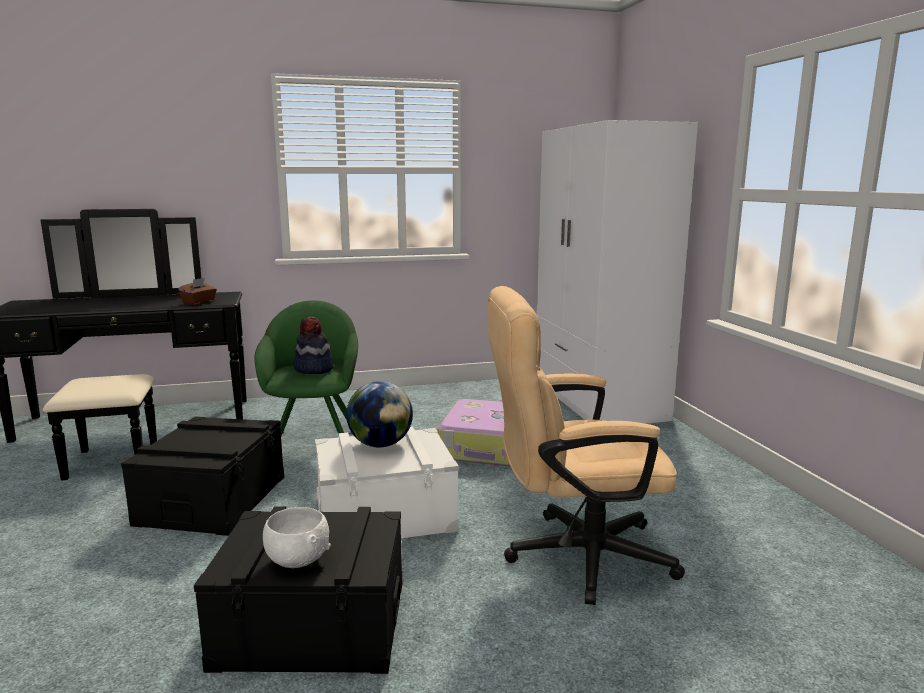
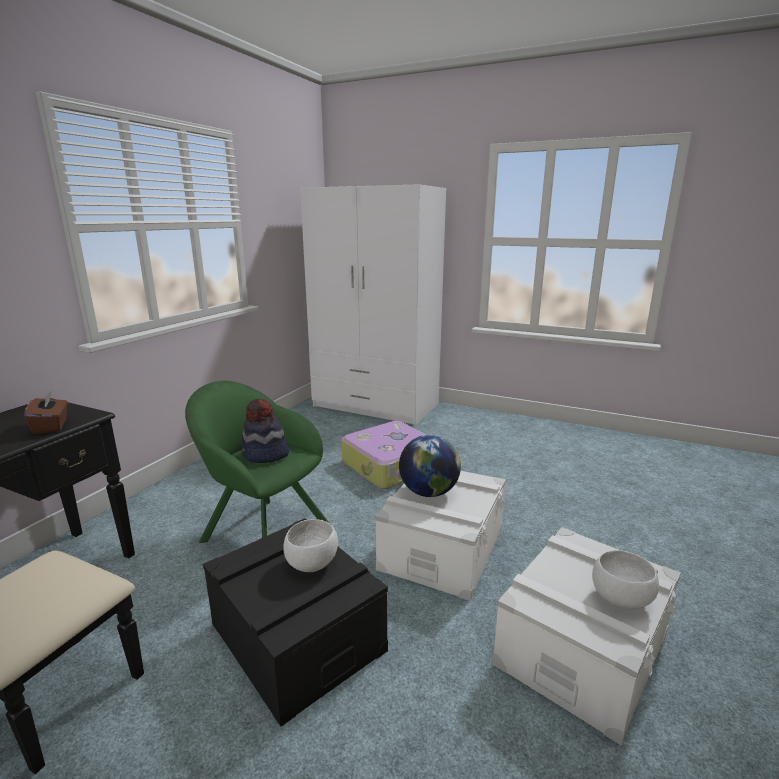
camera: 50 degrees left, 5 degrees up
black storage box [194,506,402,674] -> white storage box [492,527,681,746]
beige office chair [488,286,685,605] -> none
none -> white bowl [283,519,338,572]

